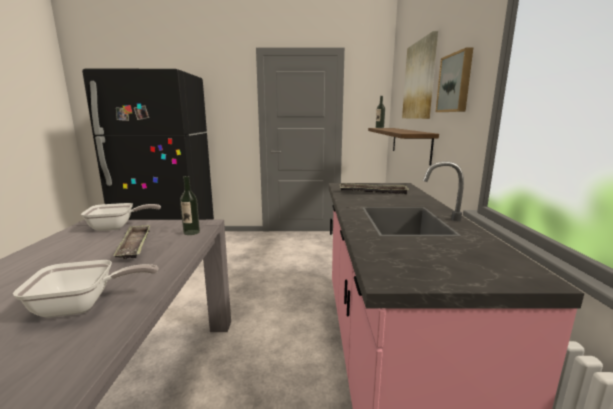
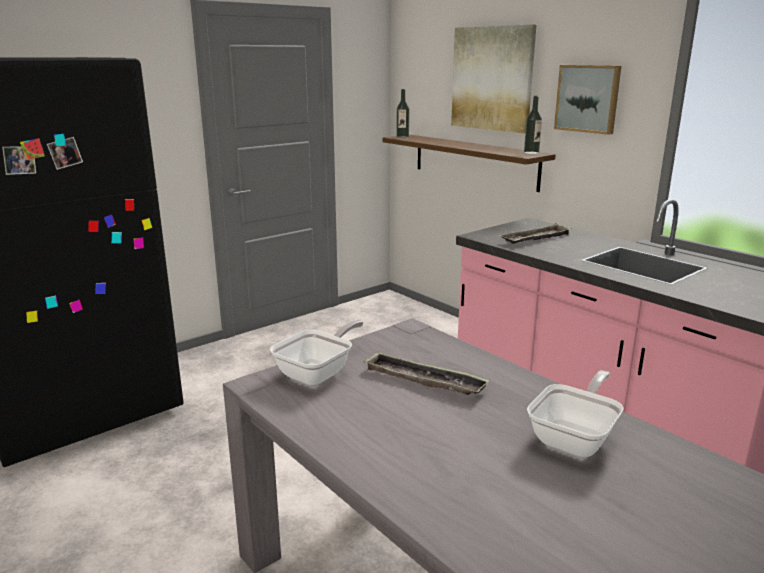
camera: 40 degrees left, 5 degrees up
bottle [180,176,200,235] -> bottle moved to [524,96,542,154]

